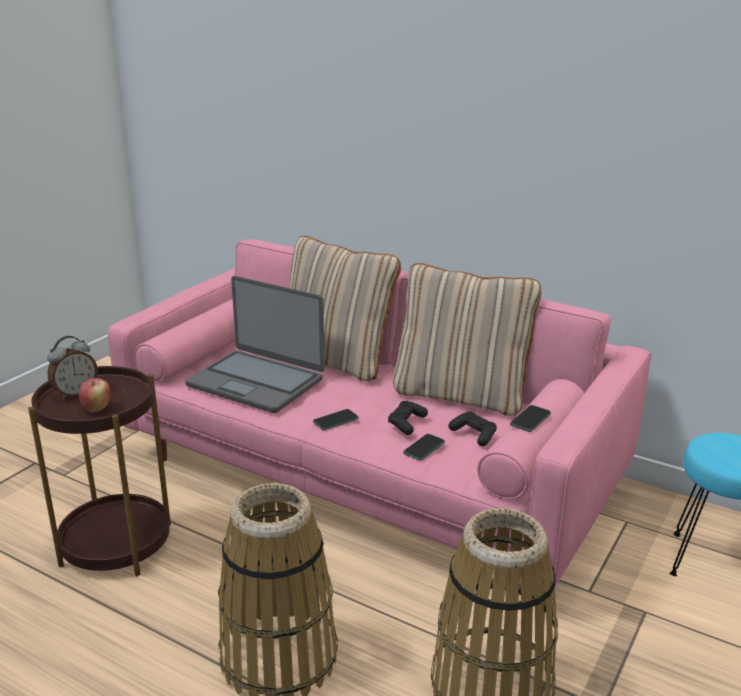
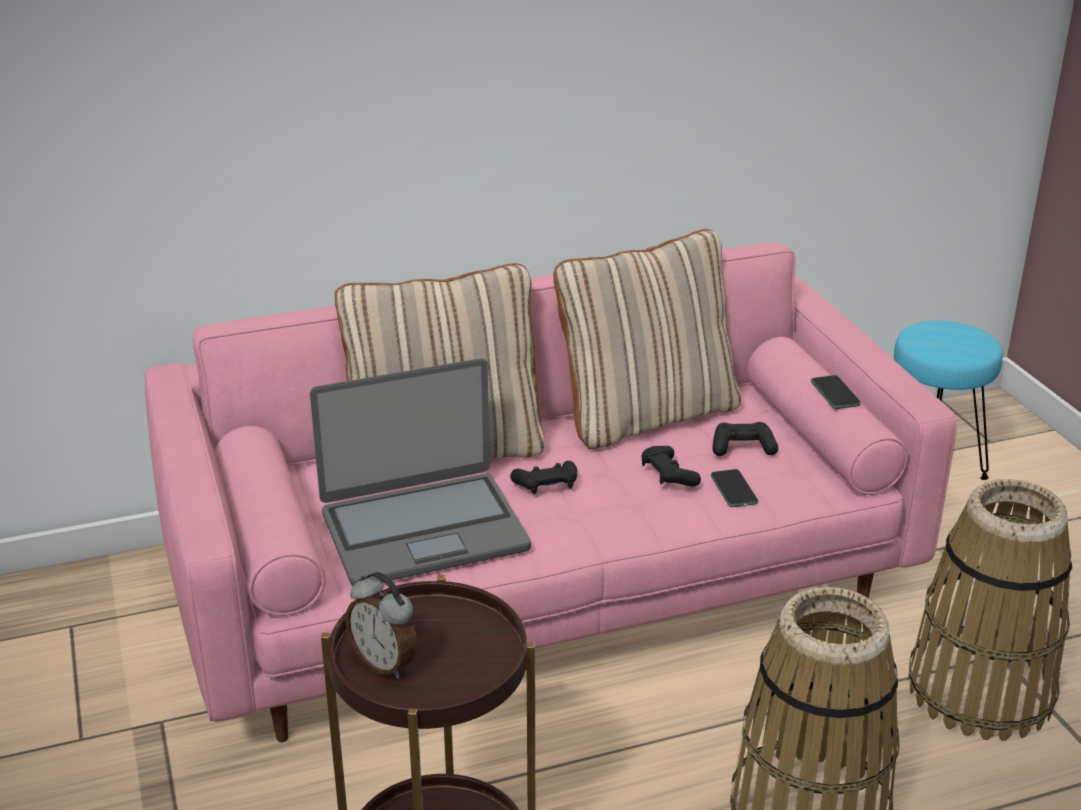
camera: 50 degrees left, 5 degrees up
alarm clock [47,336,98,399] -> alarm clock turned 135 degrees clockwise [345,572,417,679]
apple [79,378,110,412] -> none
phone [313,409,359,430] -> none
none -> black game controller [510,461,577,494]

